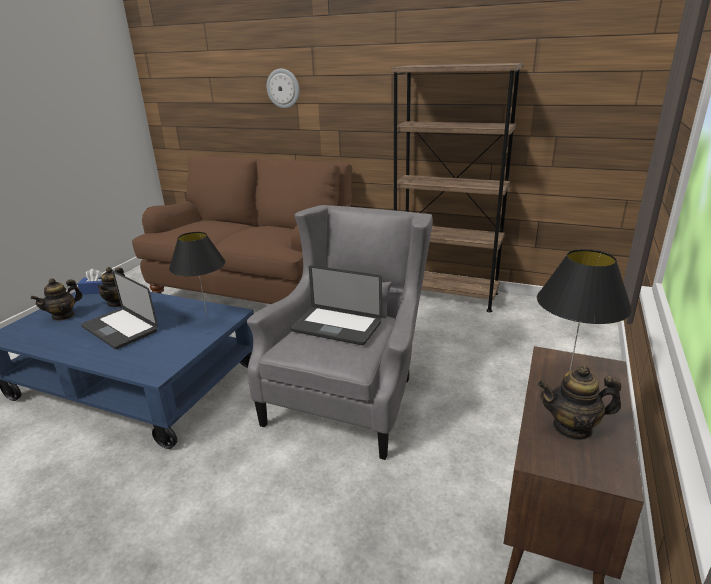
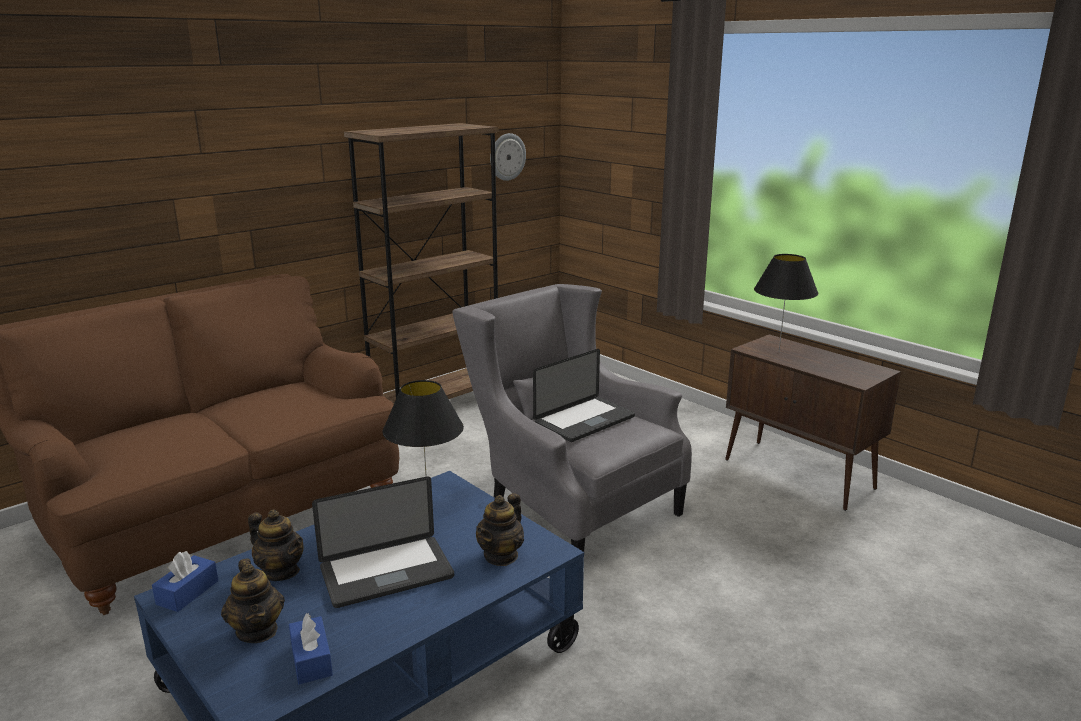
camera: 65 degrees left, 5 degrees down
wall clock [267,69,299,108] -> wall clock moved to [490,133,526,181]
teapot [538,365,621,441] -> teapot moved to [476,493,524,566]
none -> blue tissue box [289,613,333,684]

